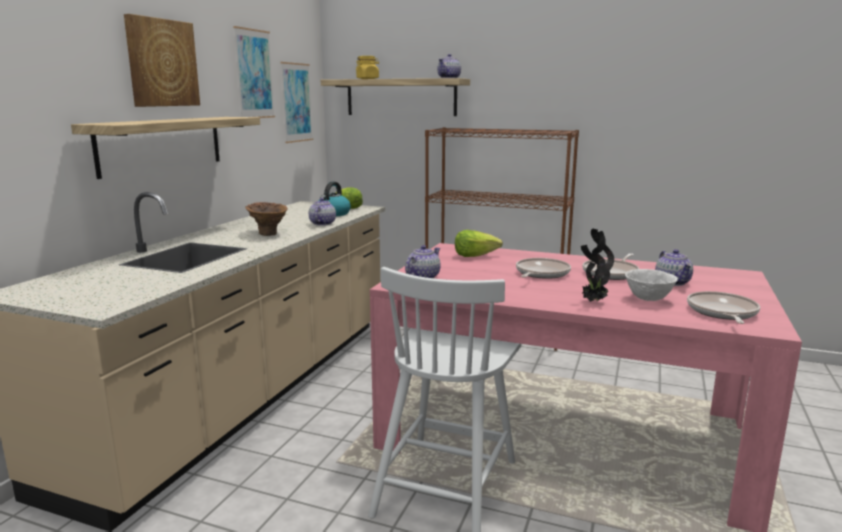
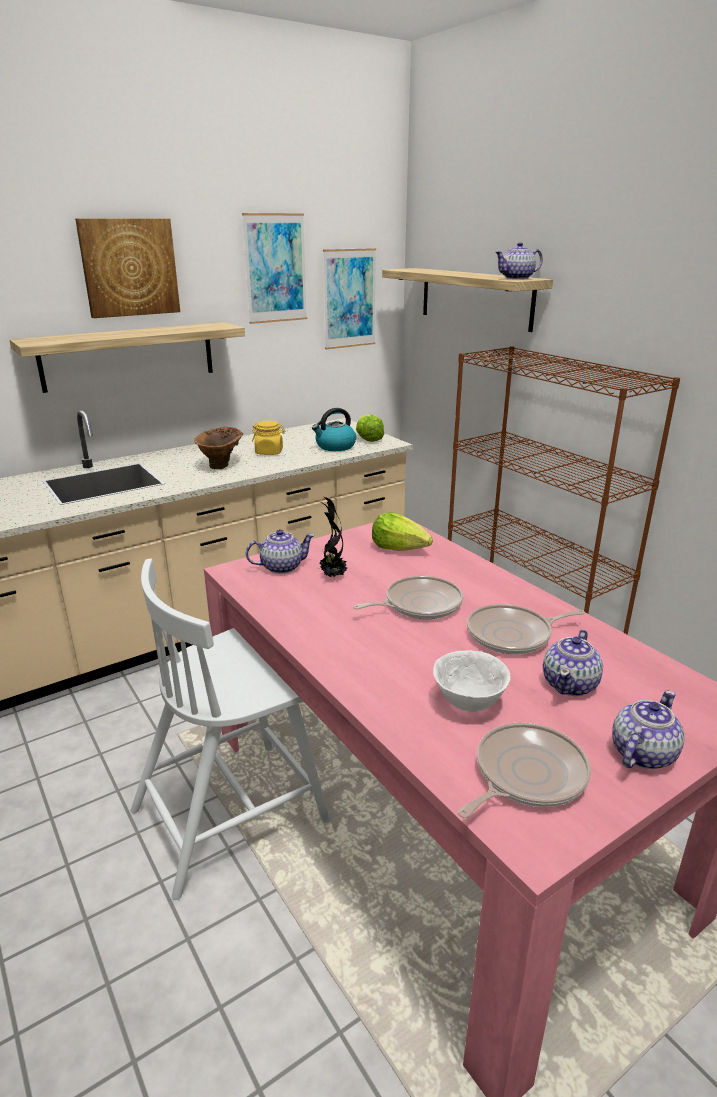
camera: 35 degrees right, 10 degrees up
teapot [309,198,336,226] -> teapot moved to [612,690,684,769]
yellow jar [356,56,379,79] -> yellow jar moved to [252,421,285,455]
potted plant [581,229,614,302] -> potted plant moved to [320,497,347,577]

